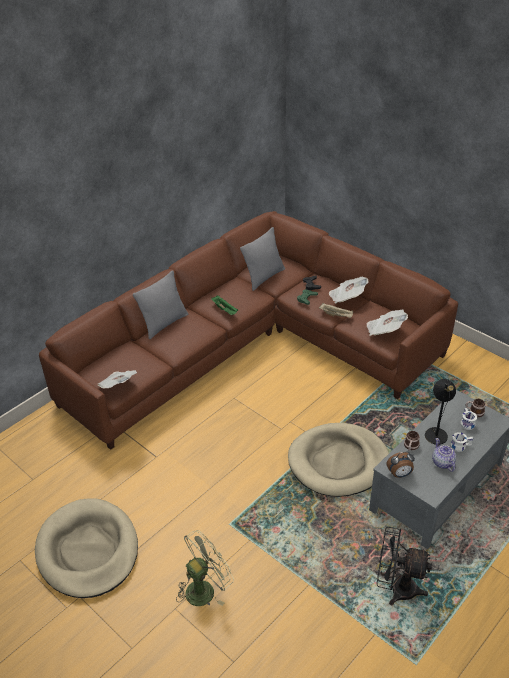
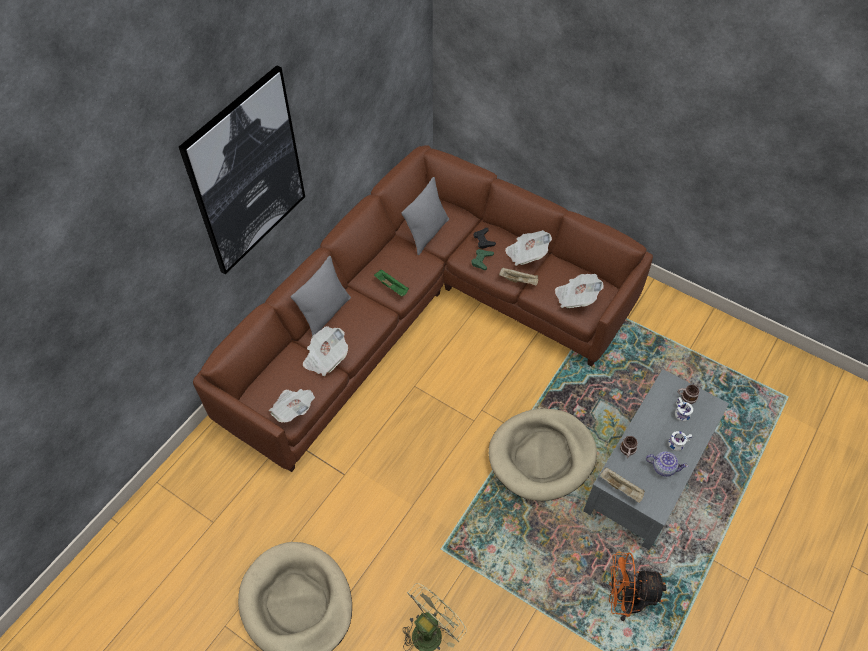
camera: 10 degrees left, 15 degrees up
black fan [377,527,432,605] -> orange fan [609,552,666,621]
alarm clock [387,452,415,478] -> beige tray [600,467,645,503]
black table lamp [425,379,456,444] -> none
teapot [432,438,456,472] -> teapot turned 135 degrees clockwise [646,451,688,477]
none -> picture [179,65,305,275]
none -> newspaper [303,326,348,376]

